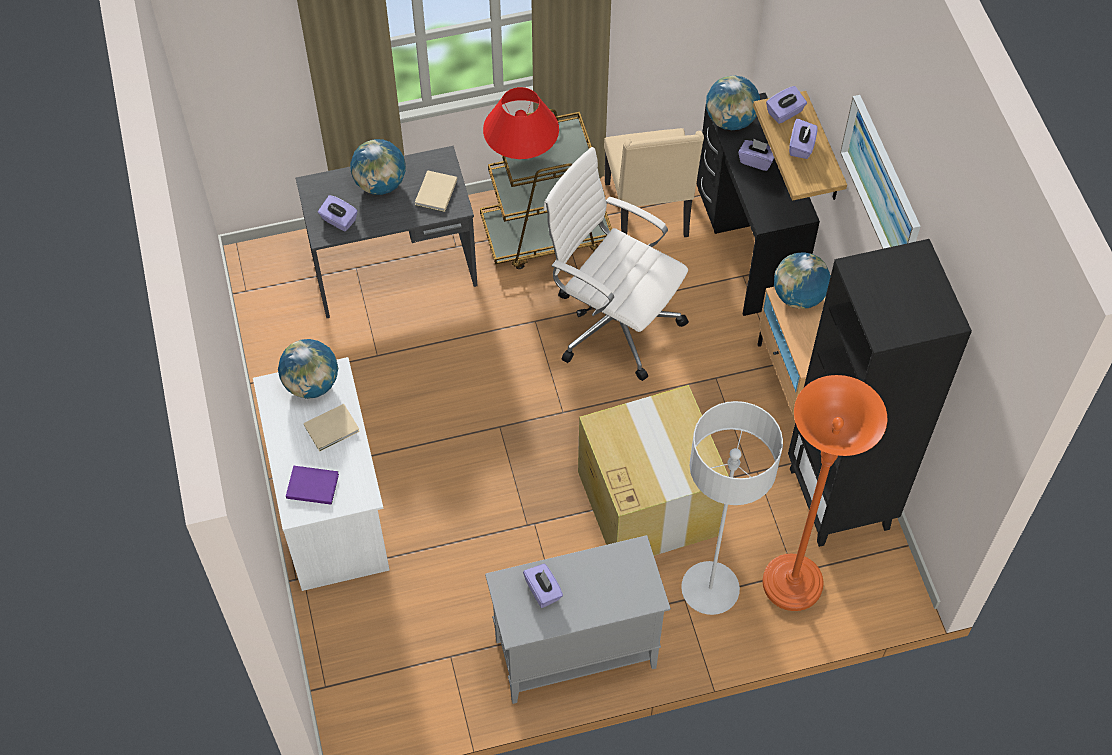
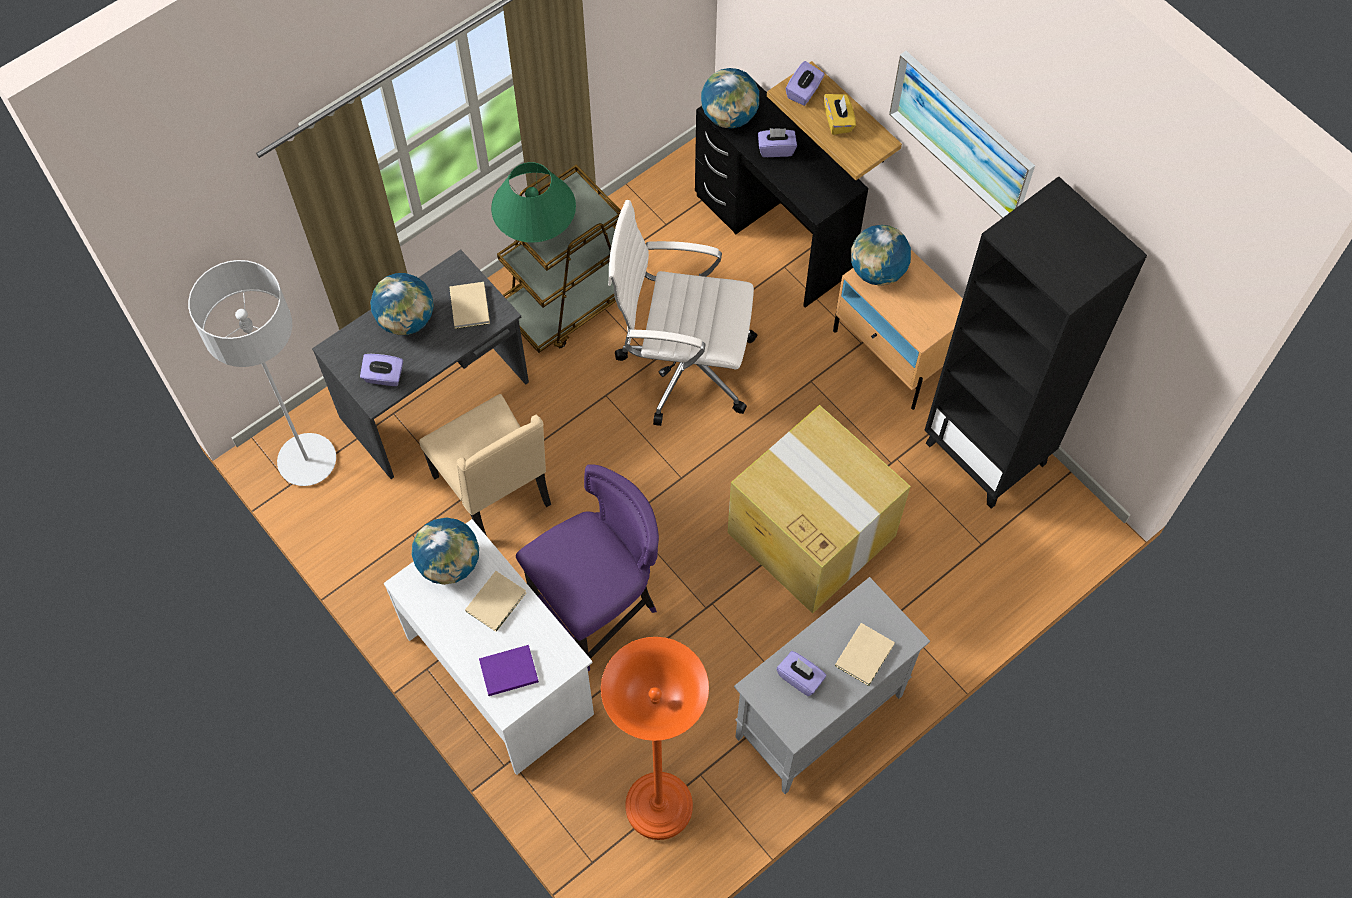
camera: 25 degrees left, 5 degrees up
red table lamp [483,87,559,159] -> green table lamp [491,162,576,243]
beige chair [604,128,704,237] -> beige chair moved to [419,394,551,536]
grey floor lamp [681,401,783,615] -> grey floor lamp moved to [188,260,336,486]
orange floor lamp [763,375,887,611] -> orange floor lamp moved to [601,637,709,840]
purple tissue box [789,118,818,159] -> yellow tissue box [824,94,856,135]
none -> purple chair [516,464,659,671]
none -> beige book [835,623,895,686]

